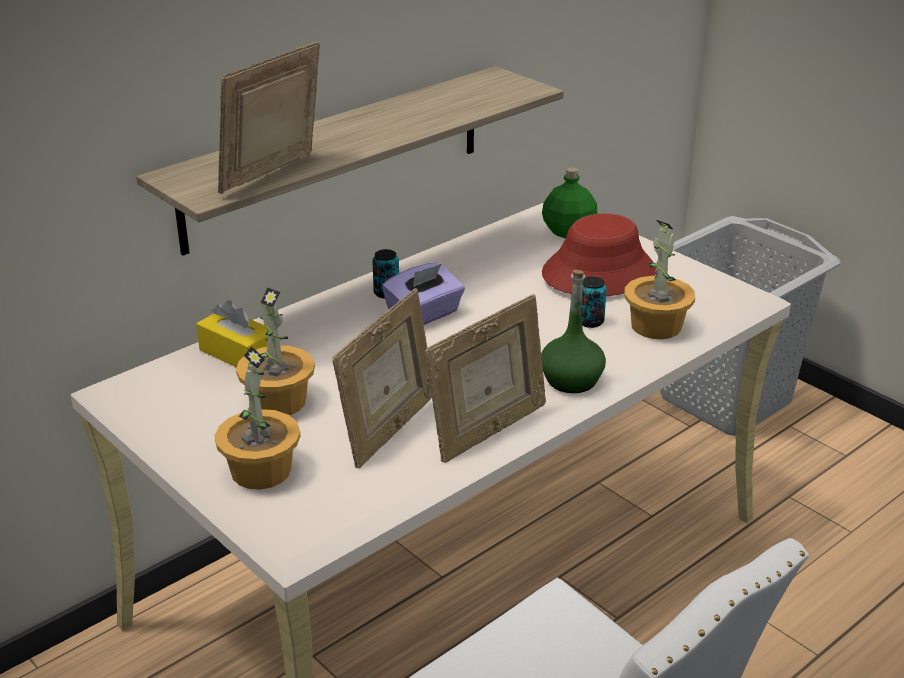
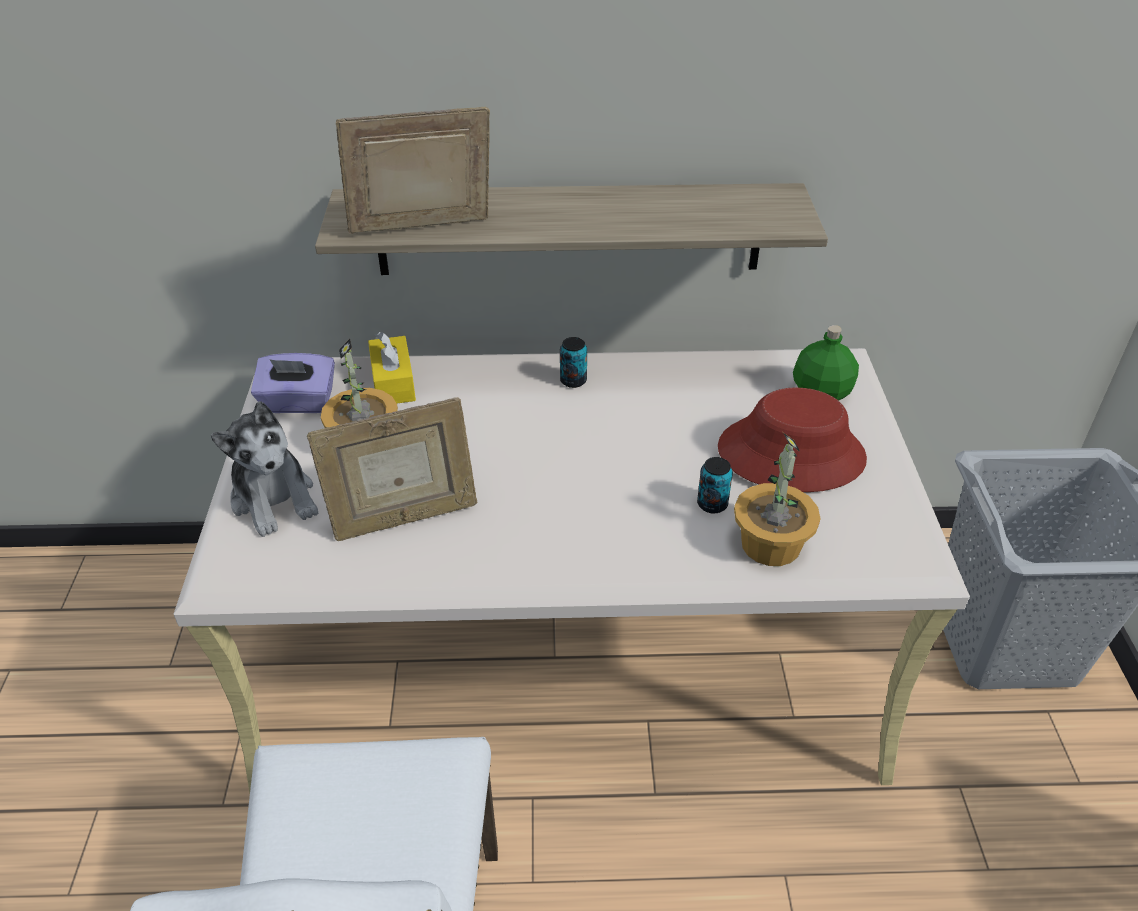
camera: 40 degrees right, 10 degrees up
potted plant [215,346,300,490] -> plush toy [211,401,319,537]
purple tissue box [382,263,465,325] -> purple tissue box moved to [251,353,335,413]
picture frame [425,294,546,463] -> none
green bottle [541,270,606,393] -> none

